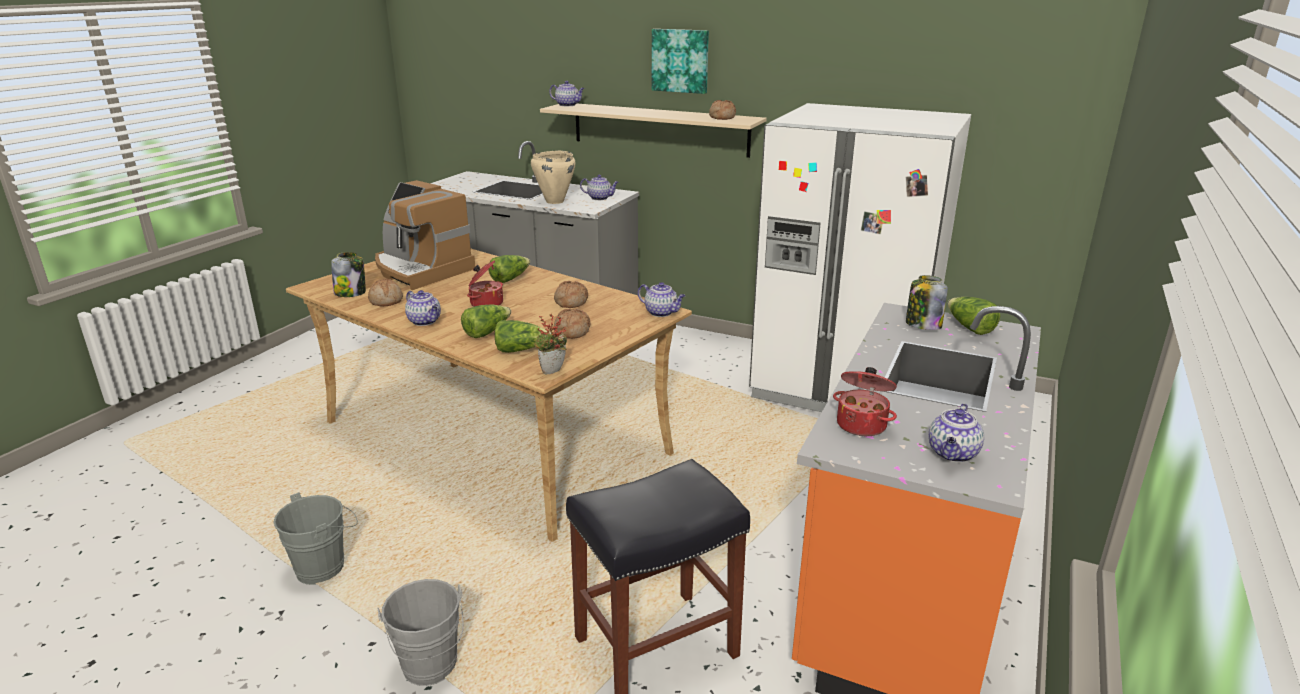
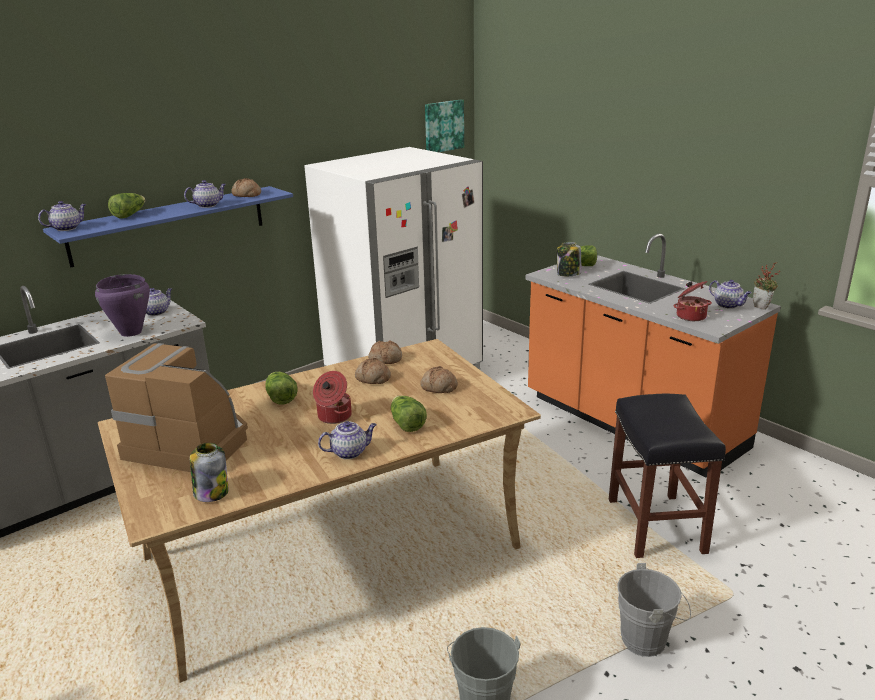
camera: 65 degrees left, 0 degrees up
bread [368,279,403,306] -> bread moved to [368,340,402,364]
coffee machine [375,180,475,290] -> coffee machine turned 135 degrees counterclockwise [105,343,248,472]
lettuce [495,320,551,353] -> lettuce moved to [108,193,146,218]
beige cooking pot [531,151,576,204] -> purple cooking pot [95,274,150,337]
potted plant [534,314,567,374] -> potted plant moved to [753,263,780,310]
beige shelf [540,103,767,158] -> blue shelf [43,186,293,267]
teapot [638,282,685,317] -> teapot moved to [184,180,226,208]
picture [652,29,709,94] -> picture moved to [425,100,464,152]

